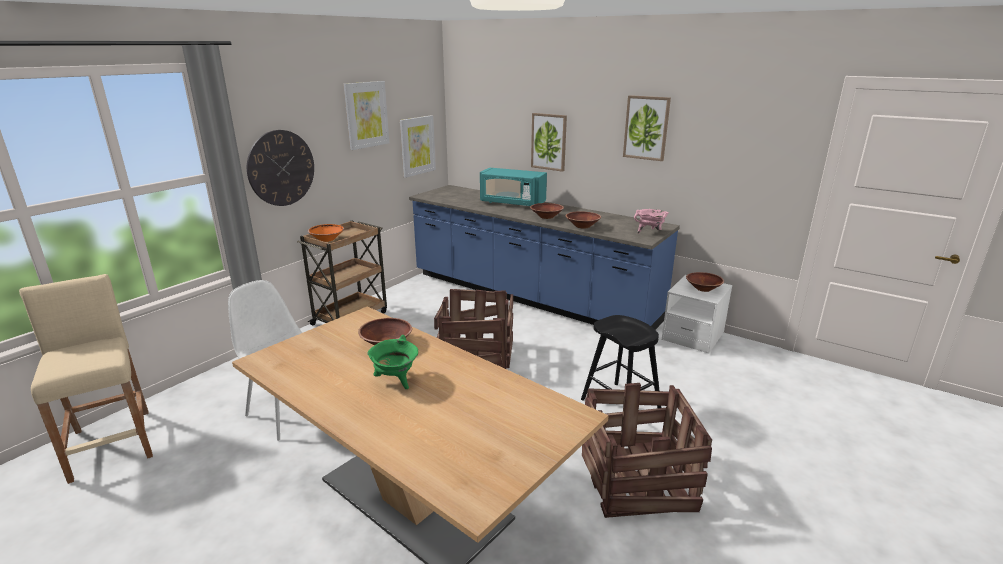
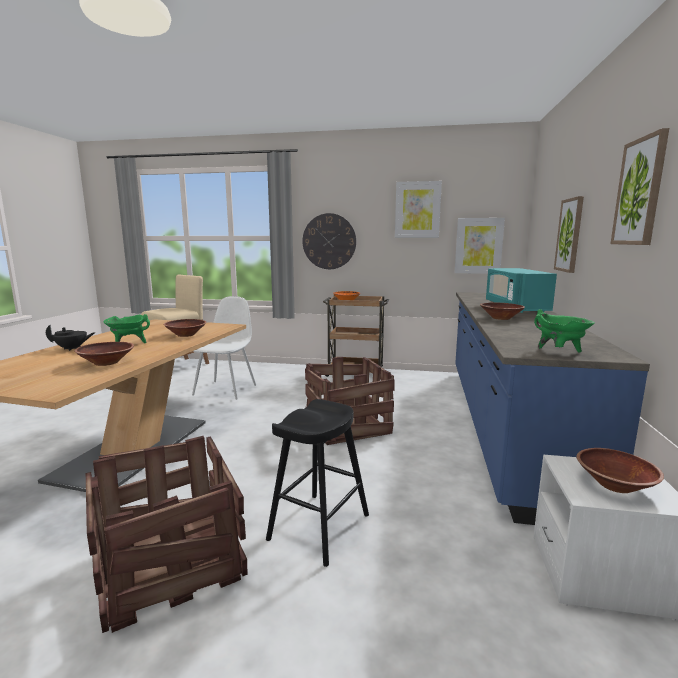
camera: 65 degrees right, 10 degrees down
brown bowl [566,211,601,229] -> brown bowl moved to [74,342,134,366]
pink cooking pot [634,209,669,233] -> green cooking pot [534,309,595,352]
none -> black teapot [46,324,95,351]

